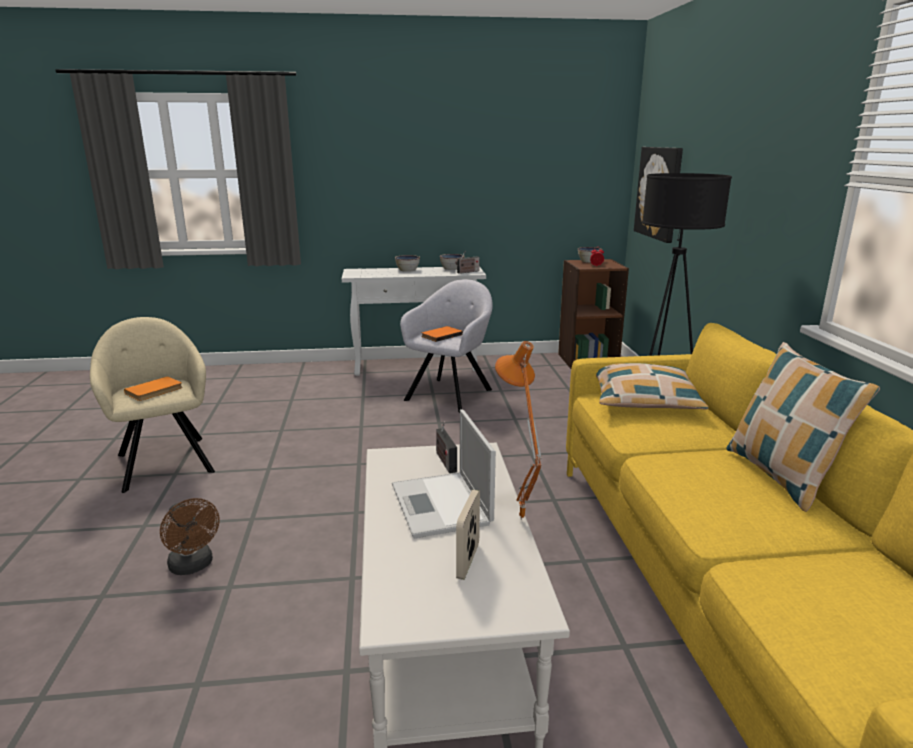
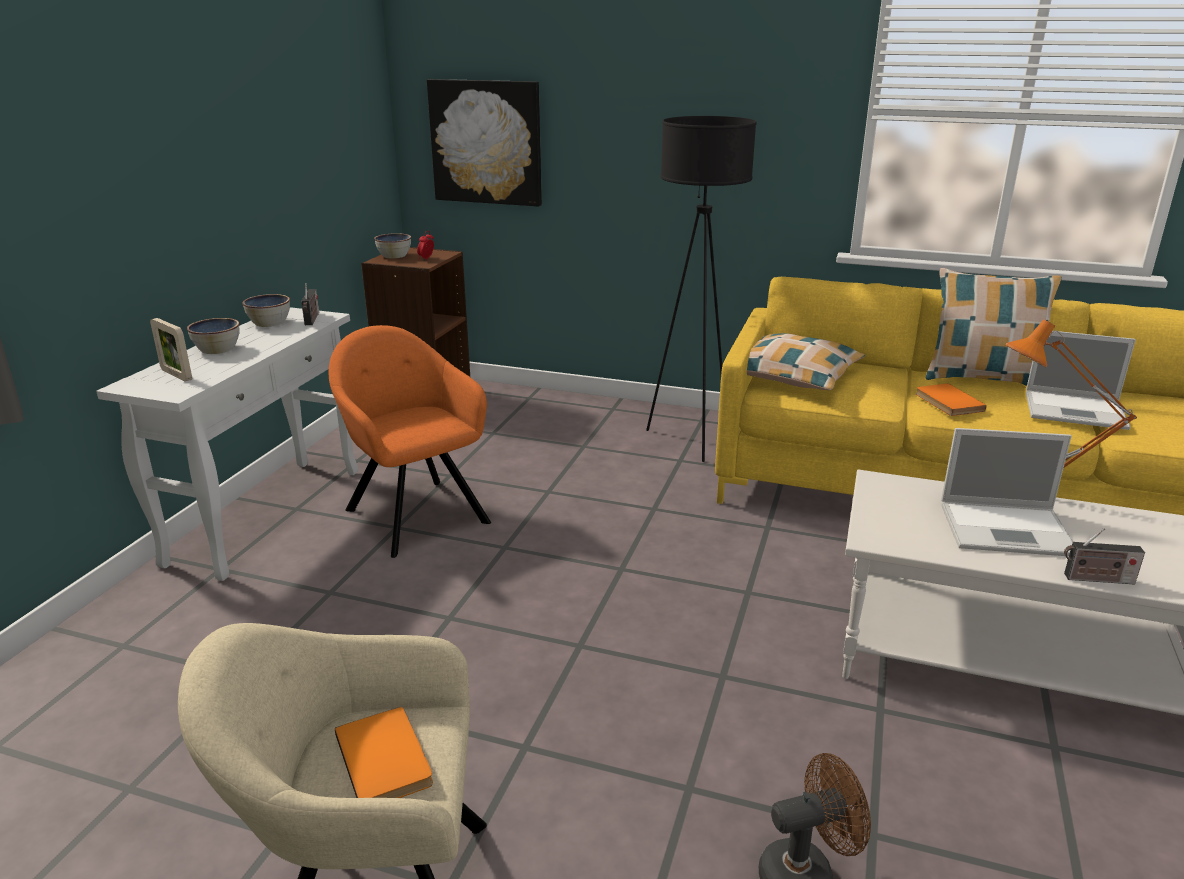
camera: 65 degrees left, 5 degrees up
grey armchair [400,279,493,413] -> orange armchair [329,325,491,558]
orange book [422,326,463,342] -> orange book moved to [916,383,987,416]
radio [436,421,457,473] -> radio moved to [1064,528,1145,585]
picture frame [456,490,480,580] -> picture frame moved to [150,318,192,382]
none -> laptop [1026,331,1136,430]

